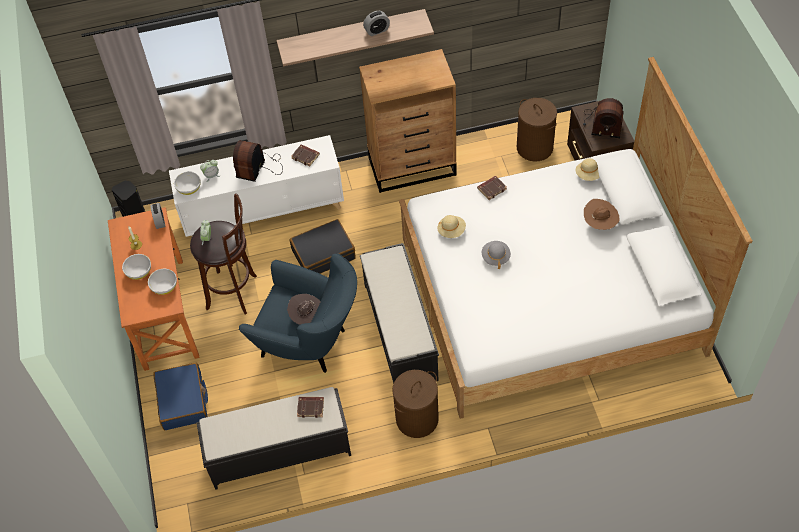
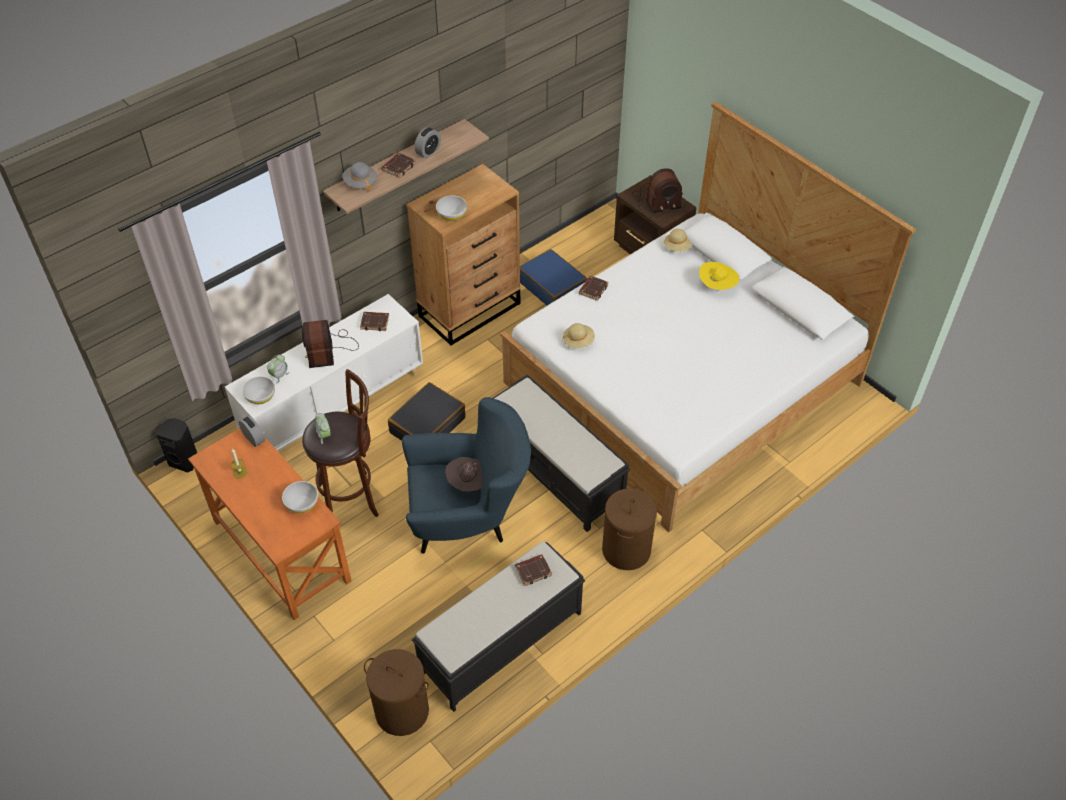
camera: 30 degrees left, 5 degrees down
white bowl [122,254,151,280] -> white bowl moved to [436,195,467,221]
blue suitcase [153,363,208,430] -> blue suitcase moved to [520,249,587,305]
grey hat [482,241,511,269] -> grey hat moved to [343,162,377,192]
brown laundry basket [517,98,557,162] -> brown laundry basket moved to [364,649,429,736]
brown hat [584,199,619,230] -> yellow hat [699,262,739,291]
none -> brown book [381,153,416,178]

